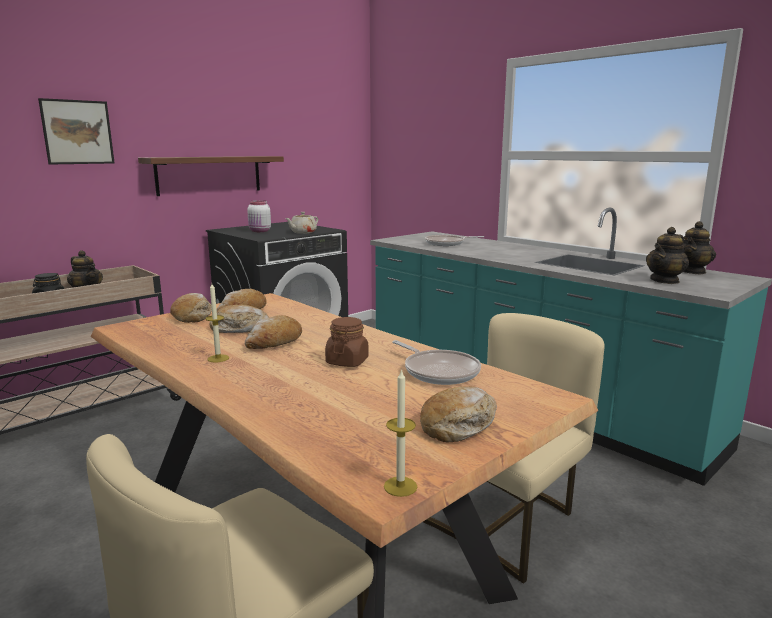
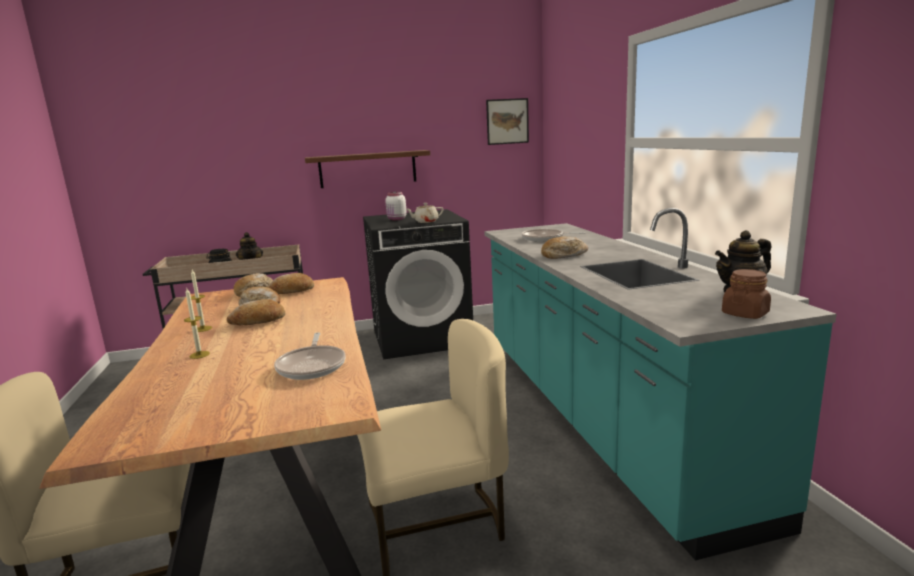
camera: 30 degrees right, 0 degrees up
picture [38,98,115,165] -> picture moved to [486,98,529,145]
brown jar [325,317,369,367] -> brown jar moved to [722,269,771,319]
candle [384,369,417,497] -> candle moved to [184,288,210,359]
bread [420,386,497,442] -> bread moved to [541,237,588,259]
teapot [646,227,689,284] -> none

